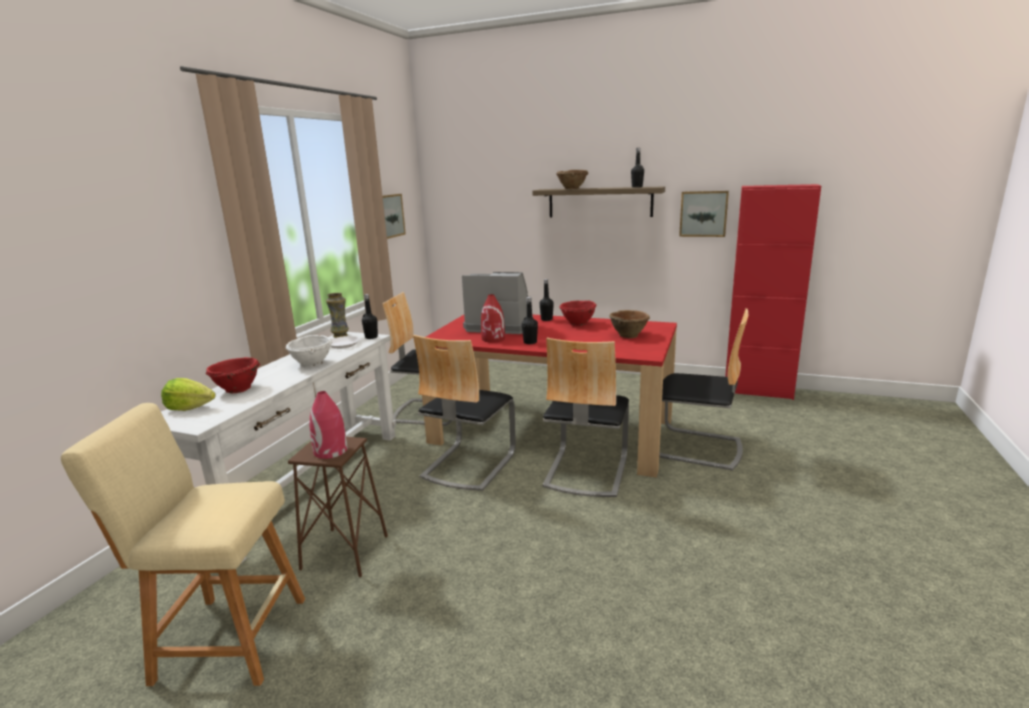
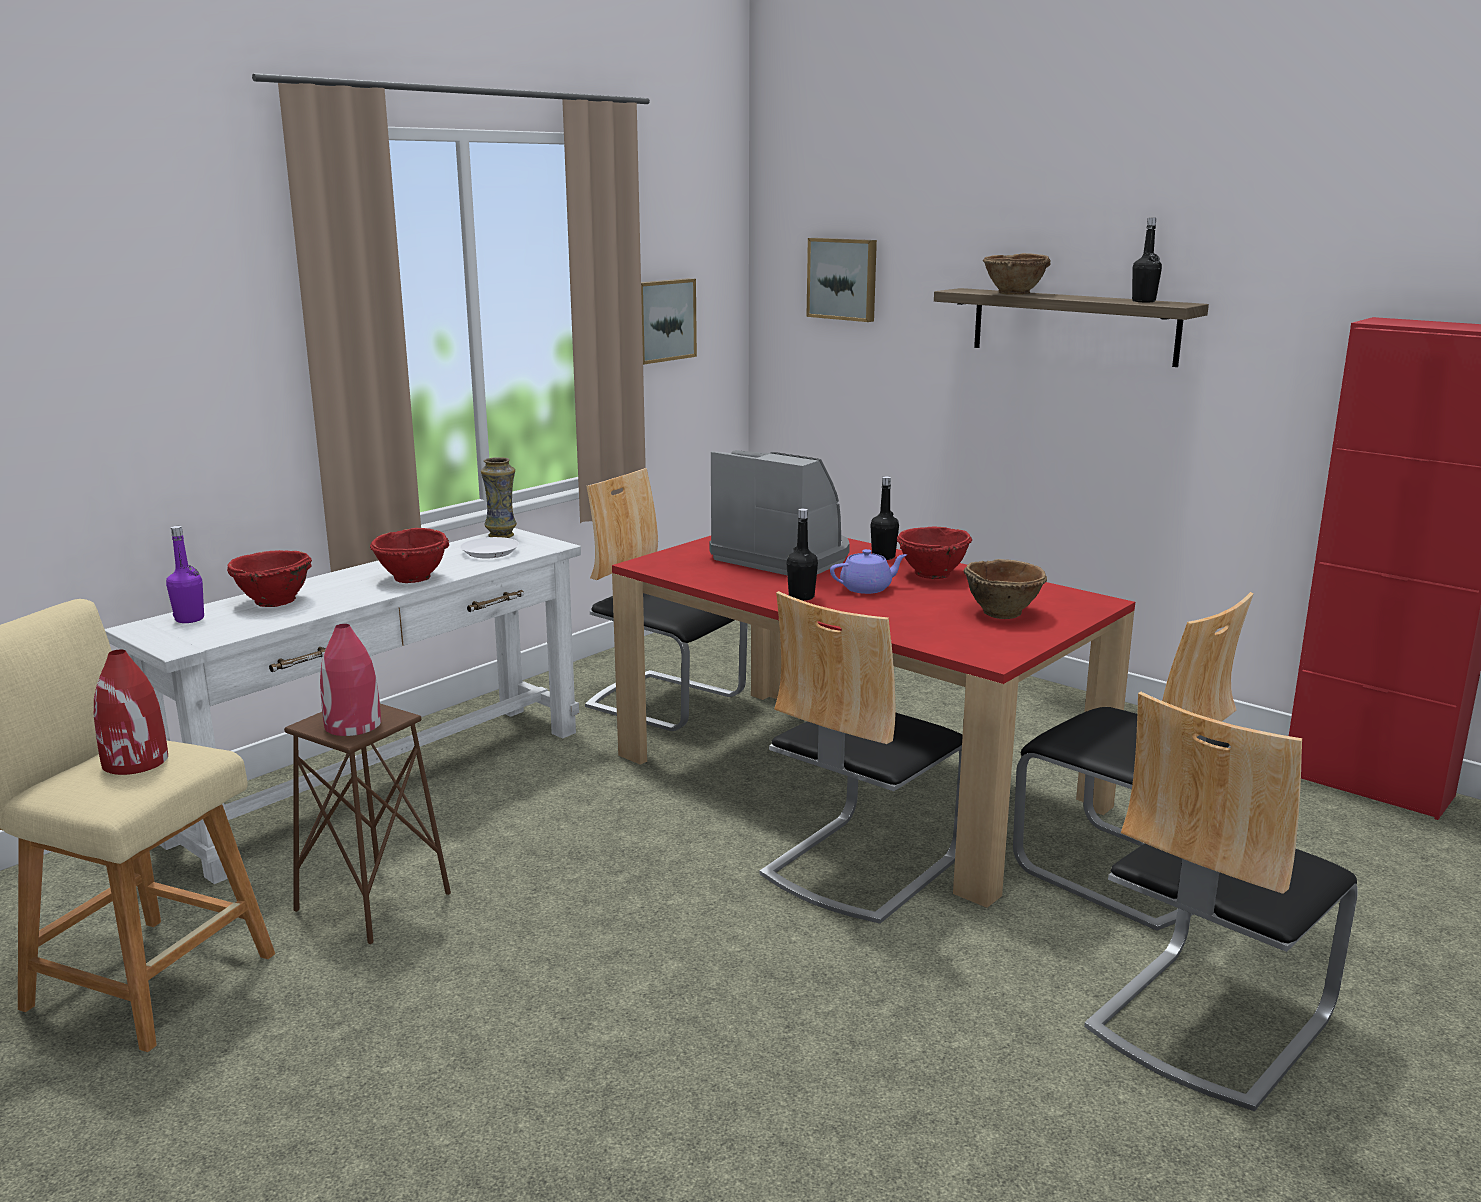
camera: 20 degrees right, 0 degrees up
lettuce [161,378,216,411] -> purple bottle [166,526,204,623]
white bowl [286,335,332,368] -> red bowl [370,528,449,583]
black bottle [362,294,378,339] -> none
chair [413,335,516,491] -> chair moved to [1084,692,1358,1111]
red vase [481,294,505,343] -> red vase moved to [94,650,168,775]
picture [679,191,729,237] -> picture moved to [807,238,877,322]
none -> purple teapot [830,549,907,594]

